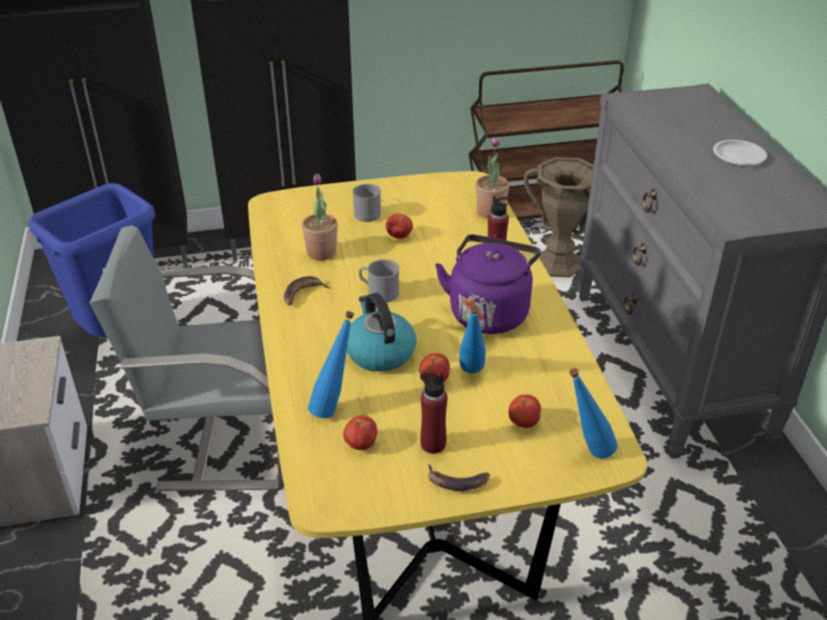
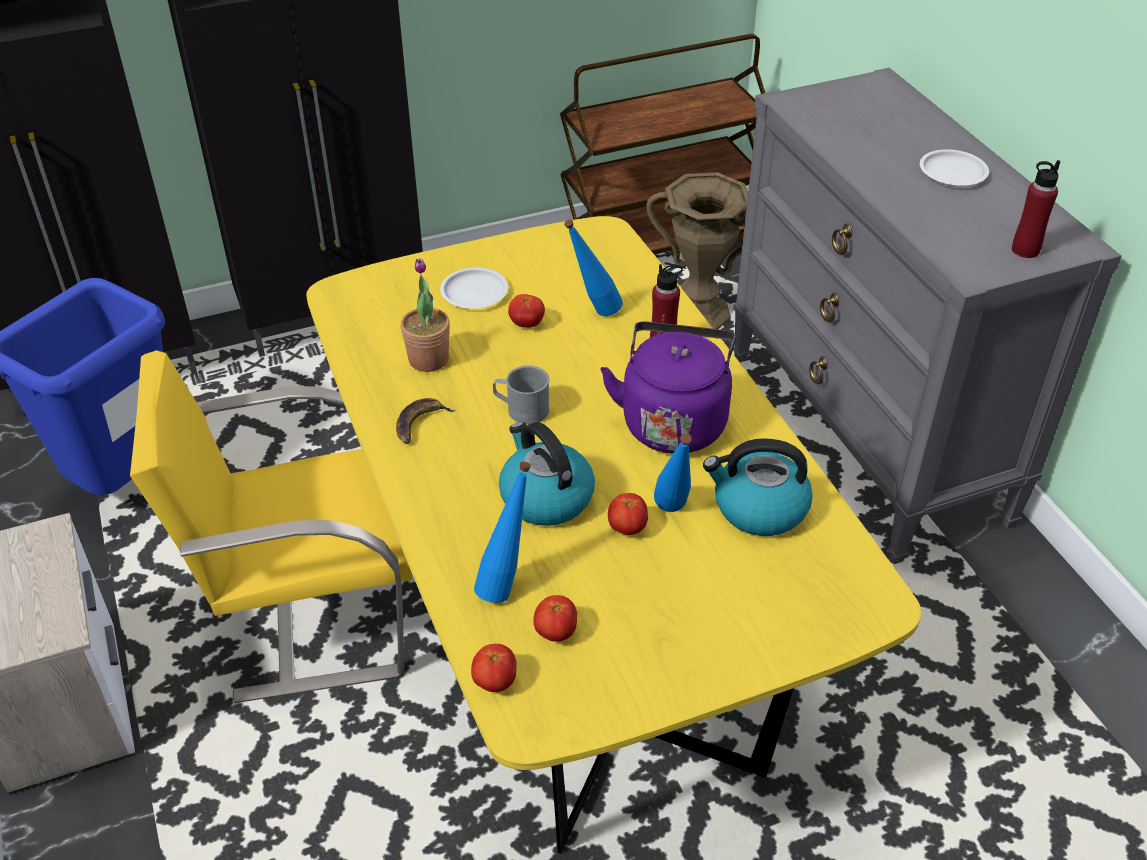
camera: 10 degrees left, 5 degrees up
grey chair [90,225,283,491] -> yellow chair [130,350,412,703]
grey mug [352,184,381,222] -> white plate [440,267,509,308]
red bottle [420,373,447,454] -> red bottle moved to [1012,160,1061,258]
banana [428,464,490,491] -> none
potted plant [475,137,509,219] -> none
tomato [508,395,541,428] -> tomato moved to [471,644,516,692]
blue bottle [569,368,618,458] -> blue bottle moved to [564,219,623,316]
none -> kettle [703,438,813,536]

